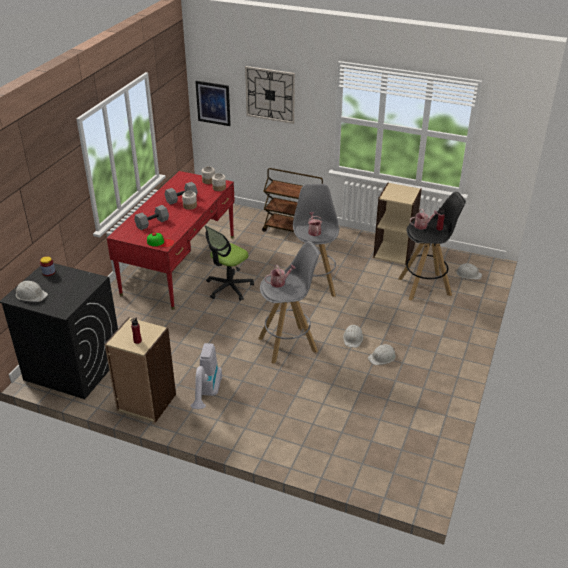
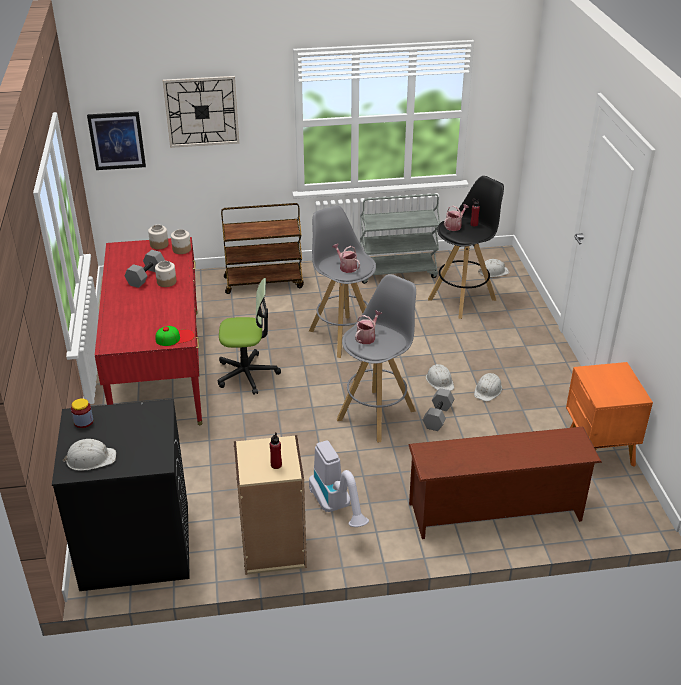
camera: 30 degrees left, 0 degrees up
grey dumbbell [134,205,169,230] -> grey dumbbell moved to [423,388,454,431]
office chair [205,225,254,301] -> office chair turned 105 degrees counterclockwise [218,278,281,395]
beige bookcase [373,183,422,265] -> grey cart [360,194,440,284]
none -> brown shoe rack [408,427,602,539]
none -> orange nightstand [566,362,653,467]

